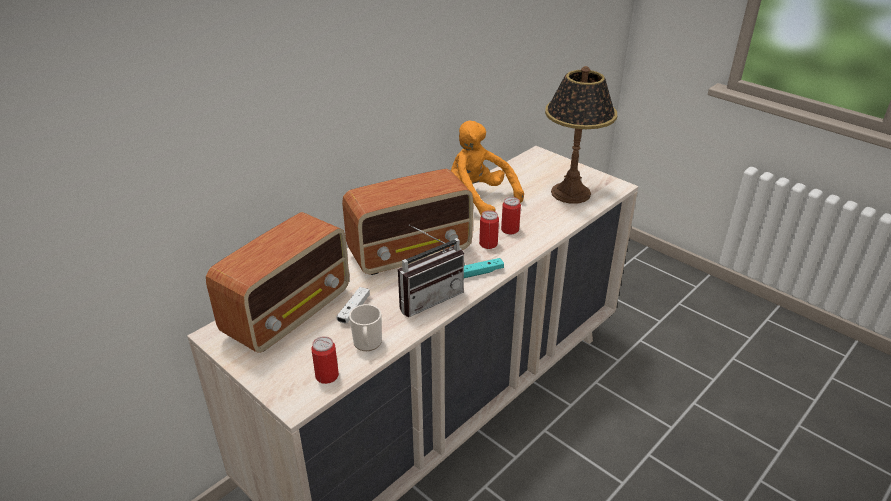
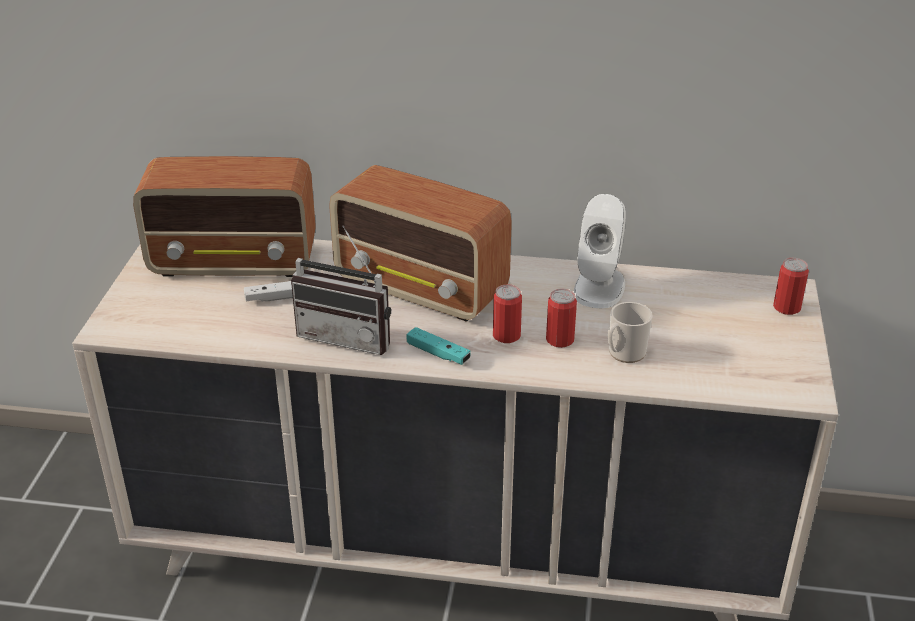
camera: 55 degrees right, 0 degrees up
can [311,336,339,384] -> can moved to [773,258,809,315]
mug [349,304,382,351] -> mug moved to [608,302,653,363]
orange plush toy [451,120,524,216] -> white speaker [574,194,626,308]
table lamp [545,66,617,204] -> none

